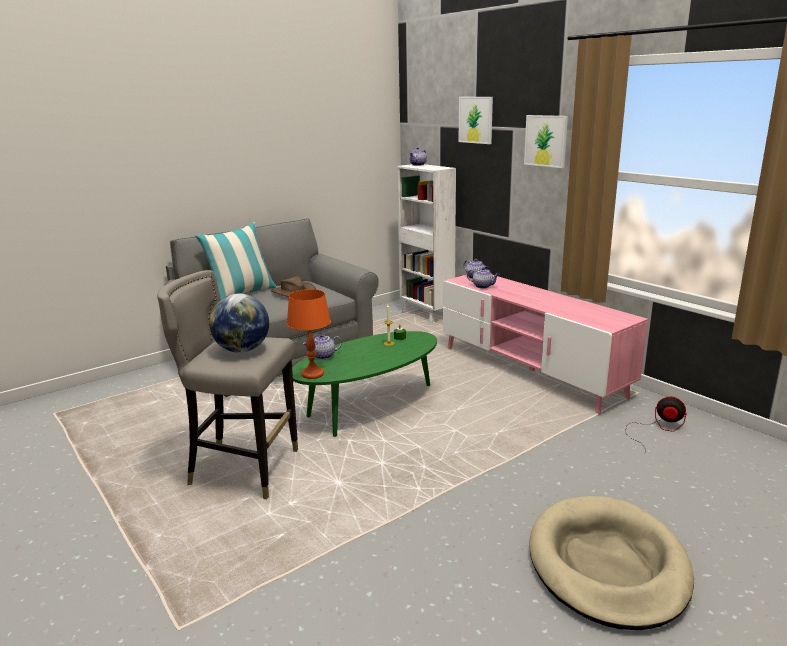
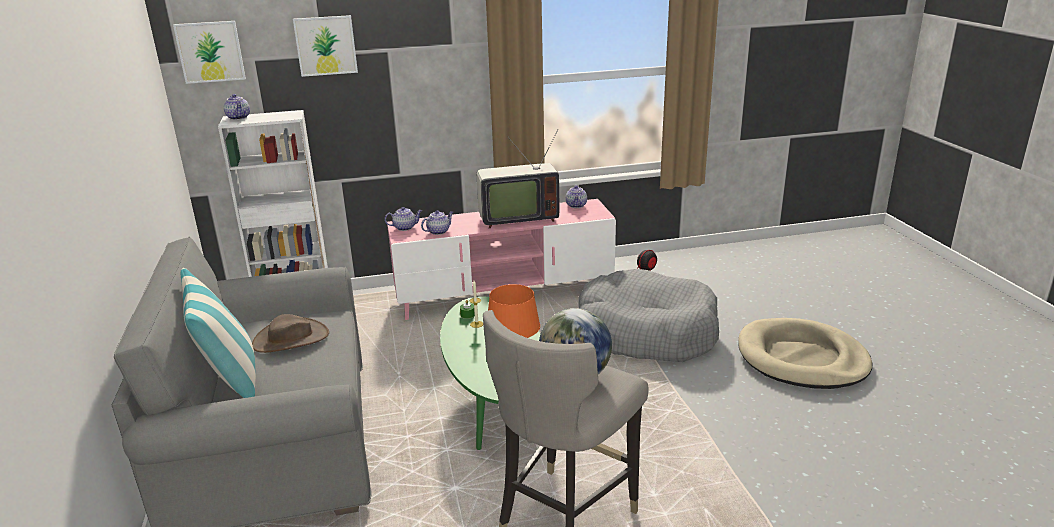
camera: 65 degrees left, 5 degrees up
teapot [303,334,342,360] -> teapot moved to [566,185,587,208]
picture [524,115,568,168] -> picture moved to [173,21,246,84]
none -> television [477,130,559,229]
none -> grey dog bed [578,269,719,362]

